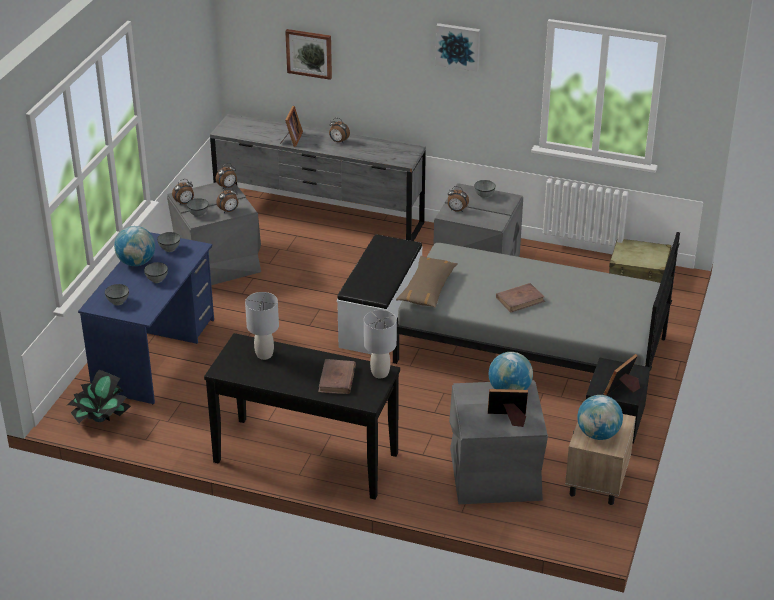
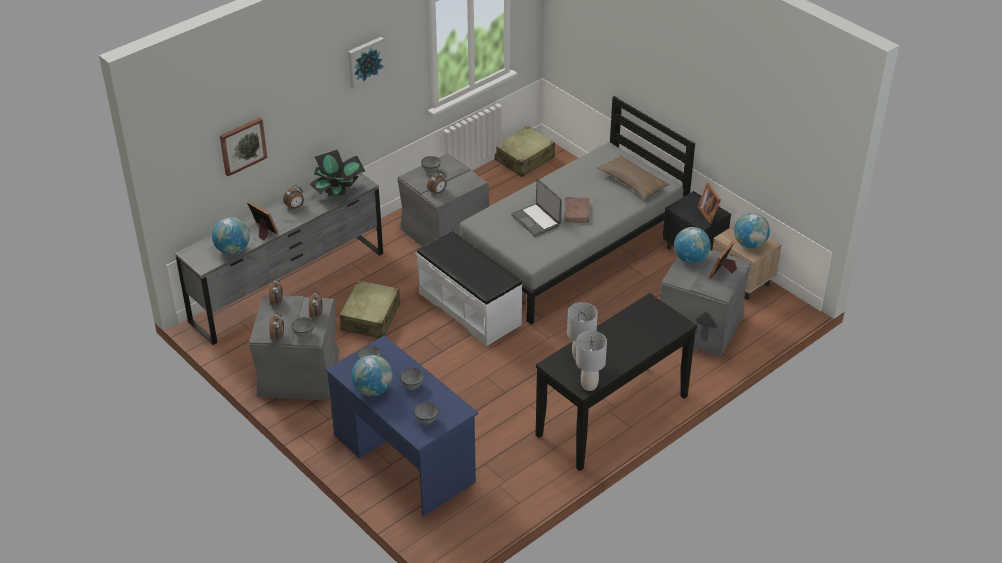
camera: 60 degrees left, 5 degrees up
potted plant [66,370,131,423] -> potted plant moved to [310,150,366,196]
brown book [318,359,356,394] -> none
grey table lamp [364,310,397,378] -> grey table lamp moved to [576,331,607,391]
brown pillow [396,256,458,308] -> brown pillow moved to [597,155,670,199]
none -> globe [212,217,250,254]
none -> beige suitcase [340,280,400,338]
none -> laptop [511,179,562,237]

